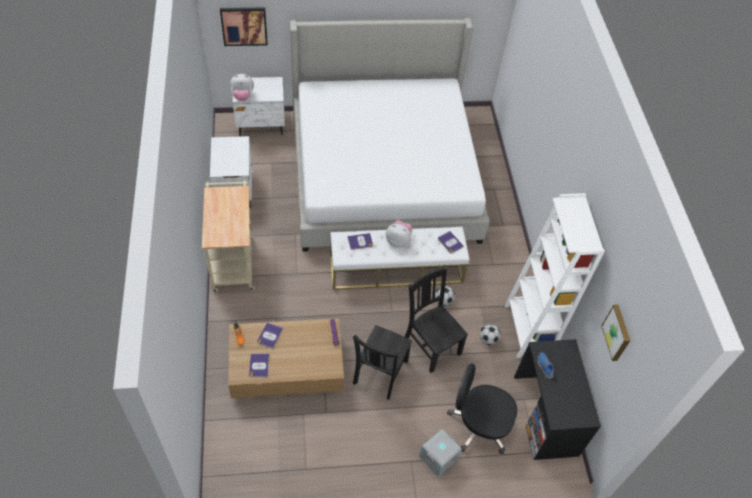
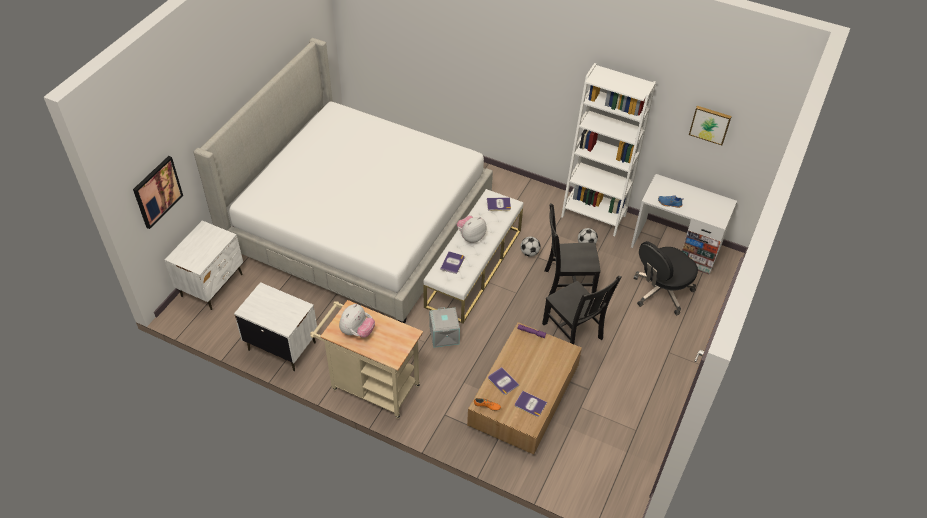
camera: 55 degrees left, 5 degrees down
plush toy [230,74,254,101] -> plush toy moved to [339,304,375,338]
grey storage box [419,429,462,477] -> grey storage box moved to [429,307,460,348]
black desk [514,339,601,460] -> white desk [631,174,737,275]

